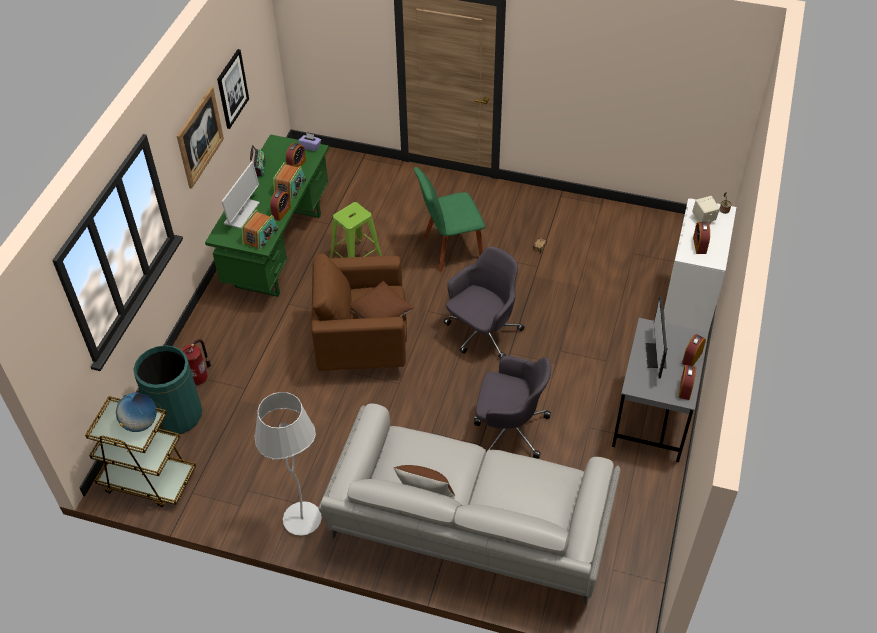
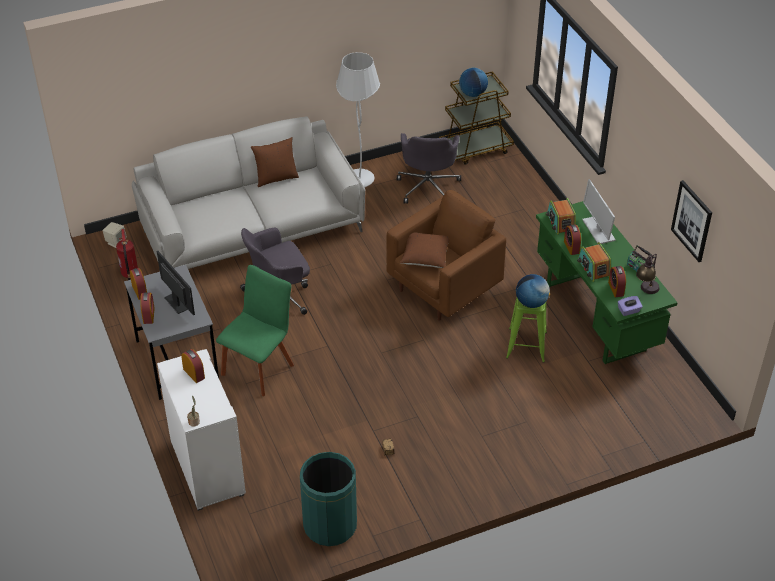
camera: 140 degrees right, 5 degrees down
green trash can [133,345,202,435] -> green trash can moved to [300,452,357,546]
picture [177,87,224,189] -> none
fire extinguisher [180,339,211,385] -> fire extinguisher moved to [116,229,138,280]
green chair [414,167,486,272] -> green chair moved to [216,265,294,396]
grey office chair [444,247,525,359] -> grey office chair moved to [397,133,461,204]
beige speaker [692,196,720,225] -> beige speaker moved to [102,222,127,248]
none -> globe [516,274,550,308]
none -> table lamp [636,254,659,294]

